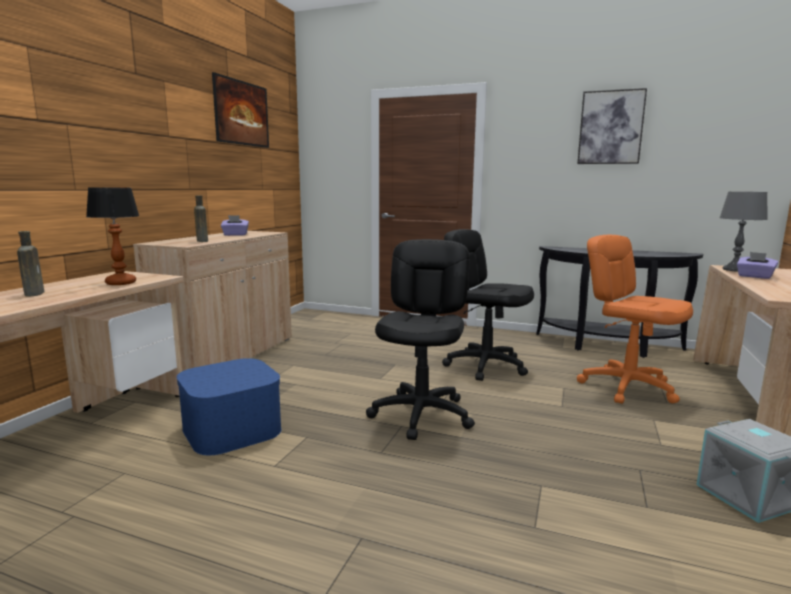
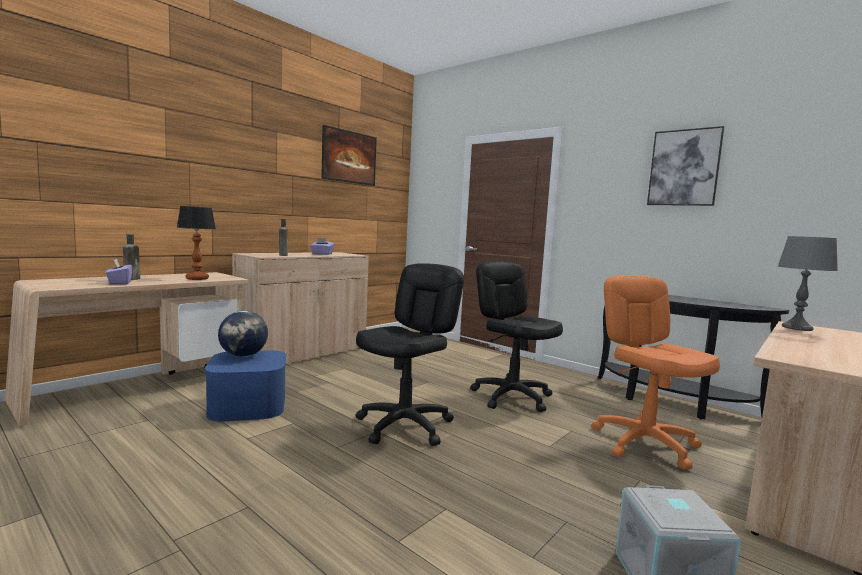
camera: 20 degrees right, 5 degrees down
purple tissue box [737,252,778,279] -> purple tissue box moved to [106,259,132,285]
none -> globe [218,311,268,357]

